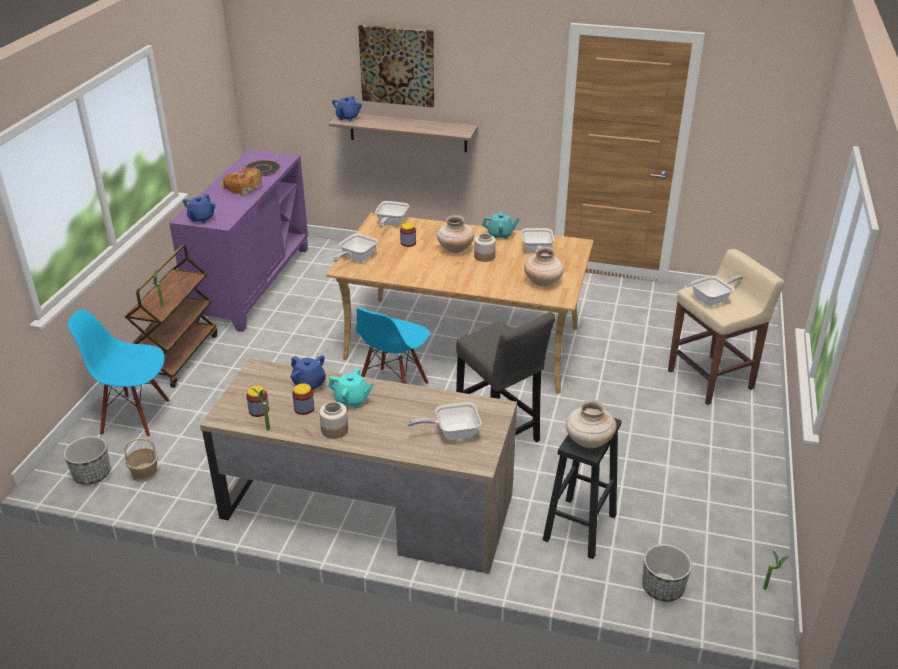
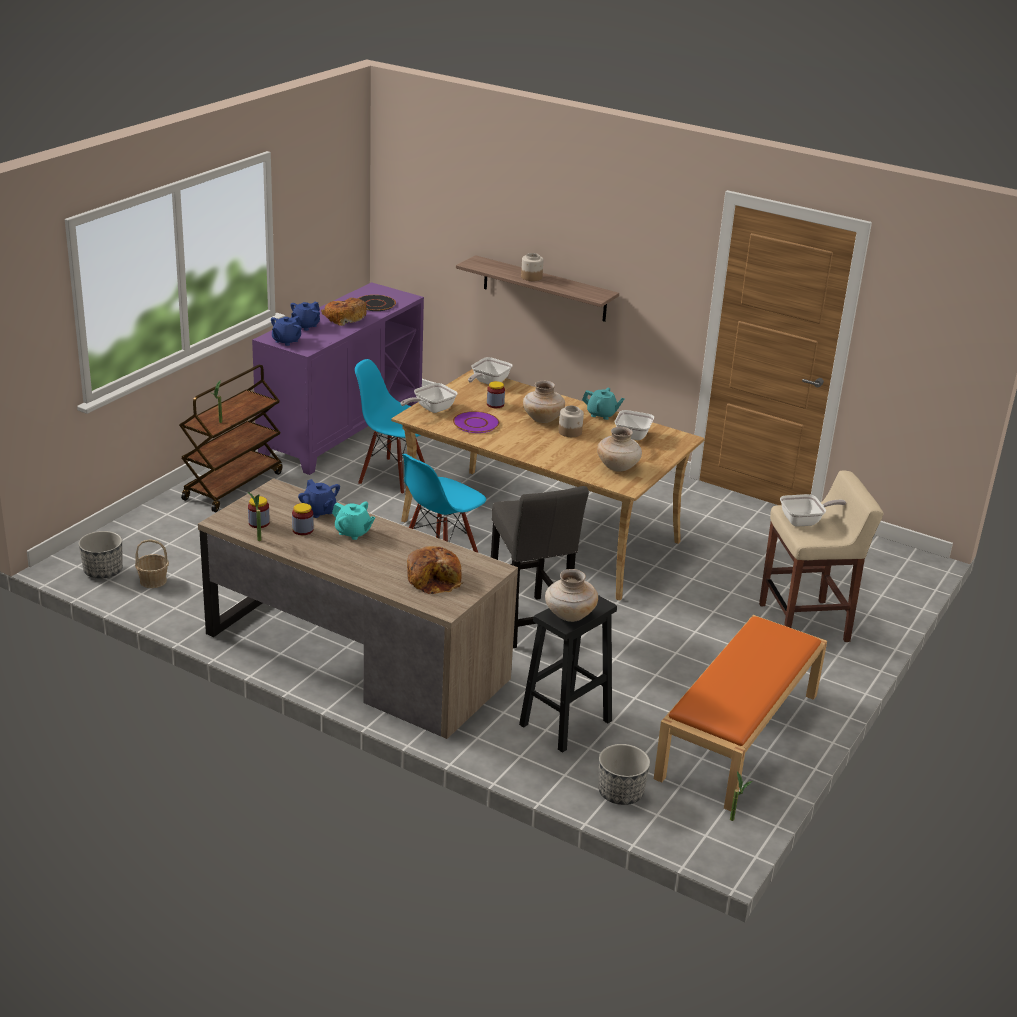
camera: 15 degrees right, 5 degrees down
blue chair [68,309,170,437] -> blue chair moved to [355,359,425,494]
jar [319,402,348,439] -> jar moved to [521,253,543,281]
blue teapot [332,96,362,121] -> blue teapot moved to [290,301,320,331]
picture [358,25,434,107] -> none
frying pan [407,402,481,440] -> bread [407,546,463,594]
none -> purple plate [453,411,499,433]
none -> orange bench [654,615,827,811]

